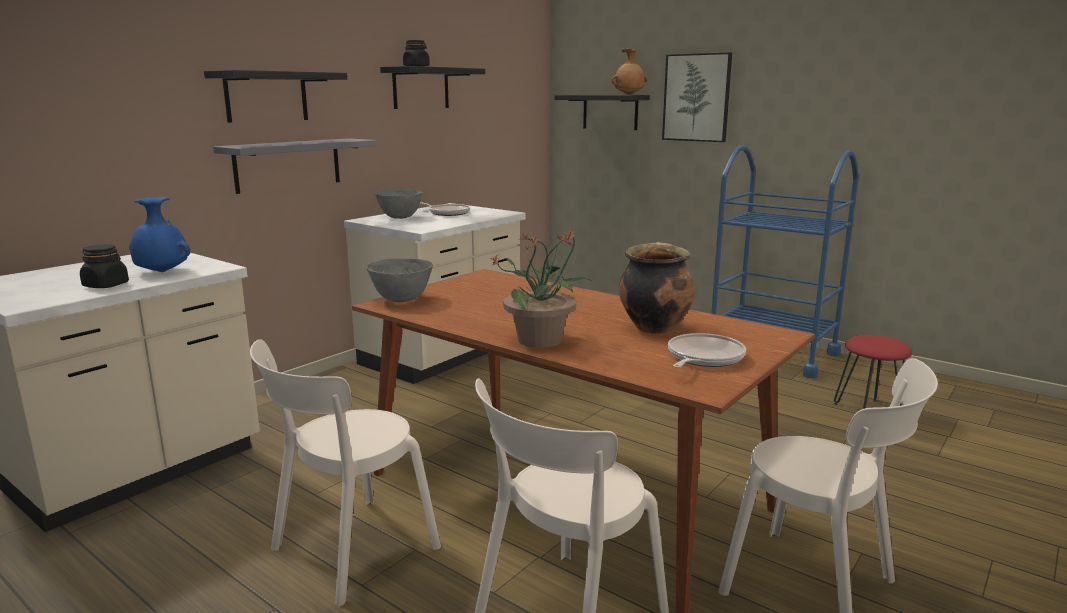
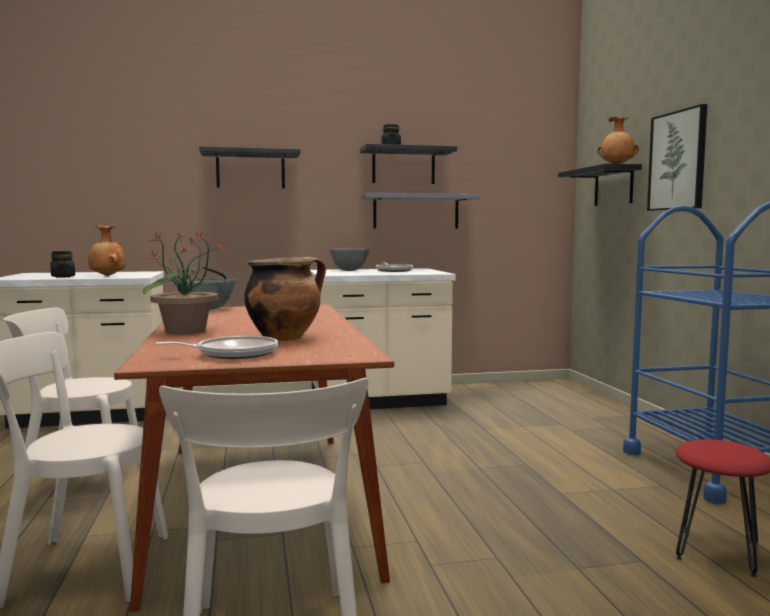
camera: 40 degrees right, 10 degrees down
blue vase [129,197,191,272] -> brown vase [88,226,126,276]
grey shelf [213,138,376,194] -> grey shelf moved to [361,193,481,229]

